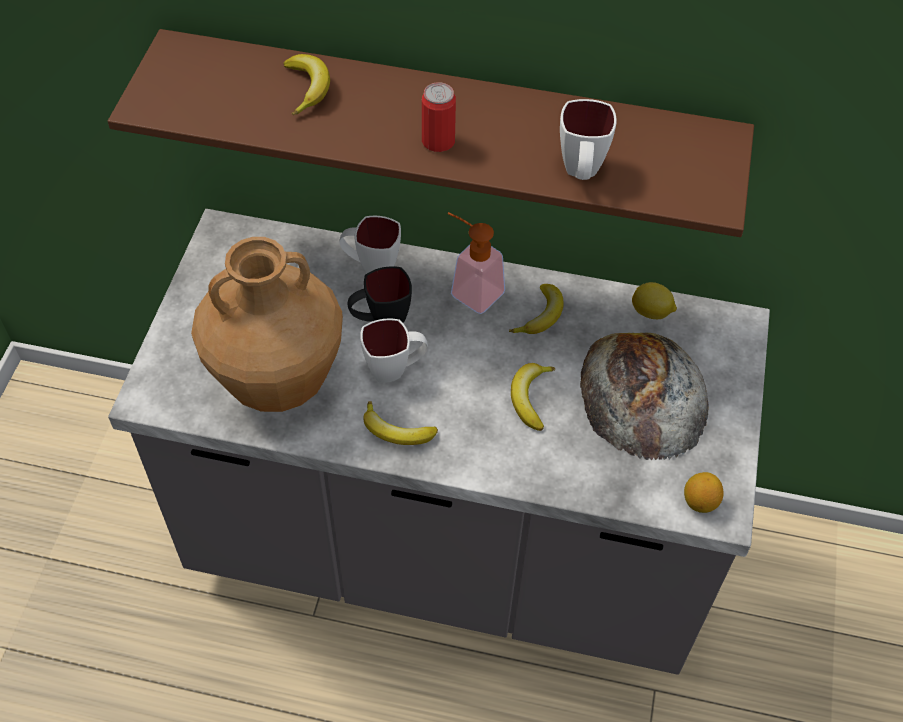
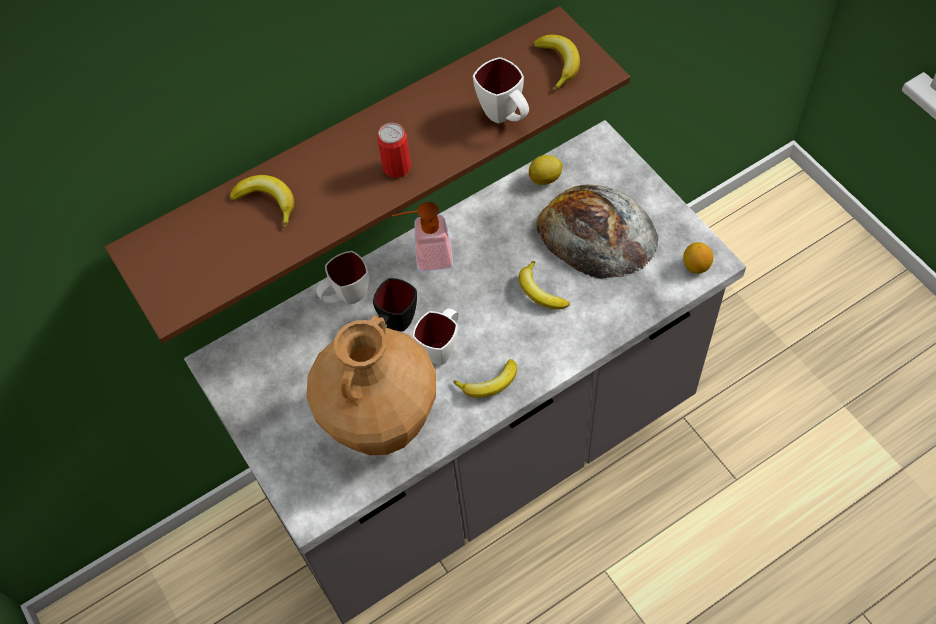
camera: 40 degrees left, 5 degrees up
banana [509,284,564,334] -> banana moved to [534,35,580,90]

